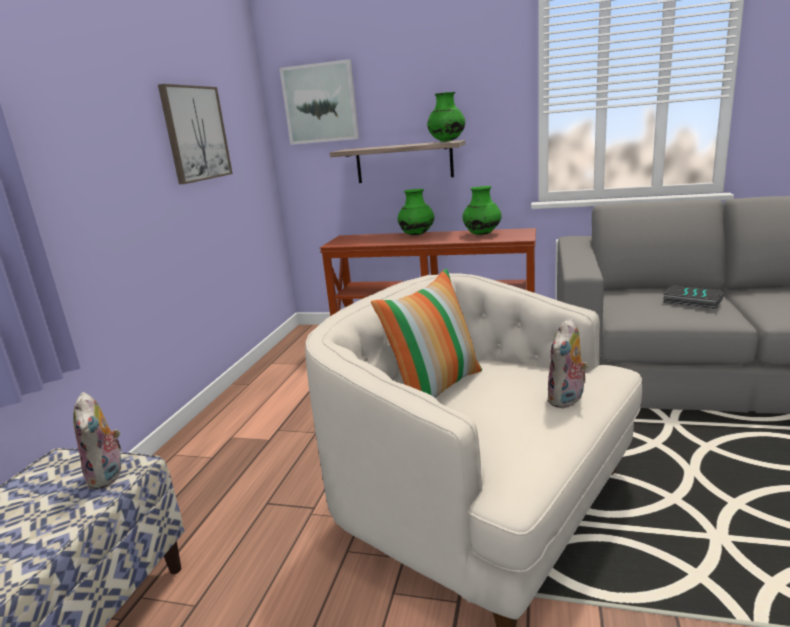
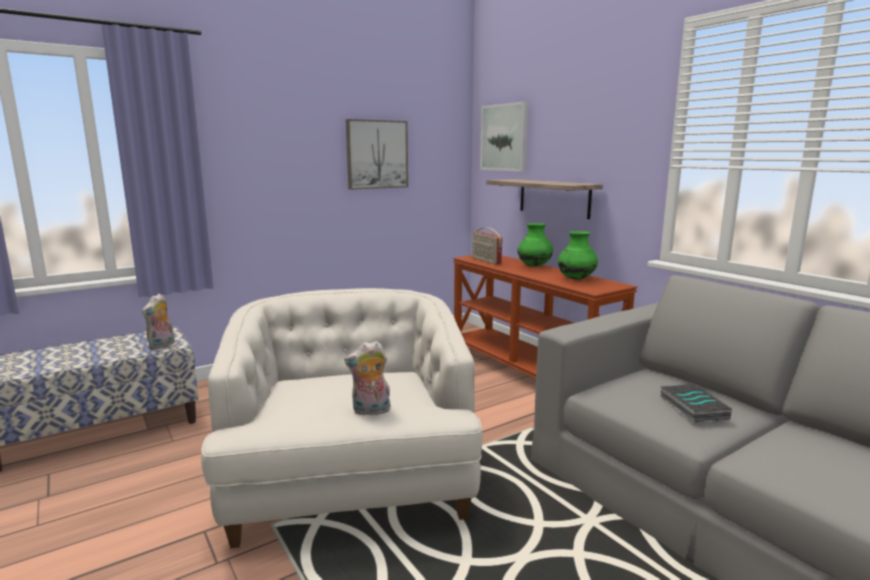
camera: 40 degrees right, 5 degrees down
pillow [371,268,482,398] -> none
green vase [427,92,465,142] -> none
none -> radio [472,227,502,265]

